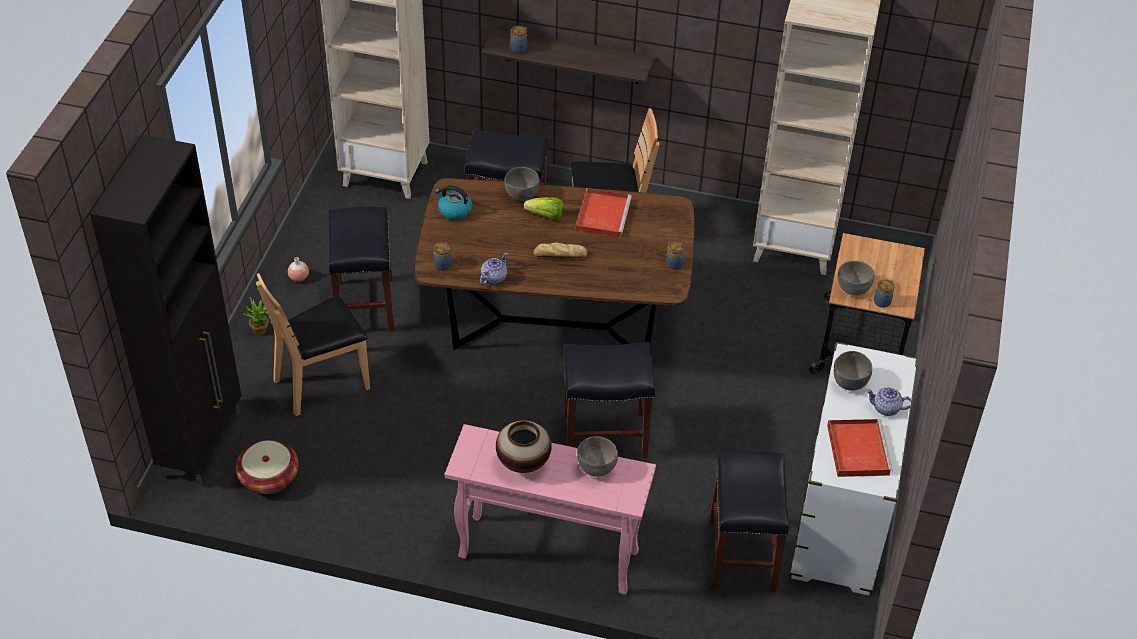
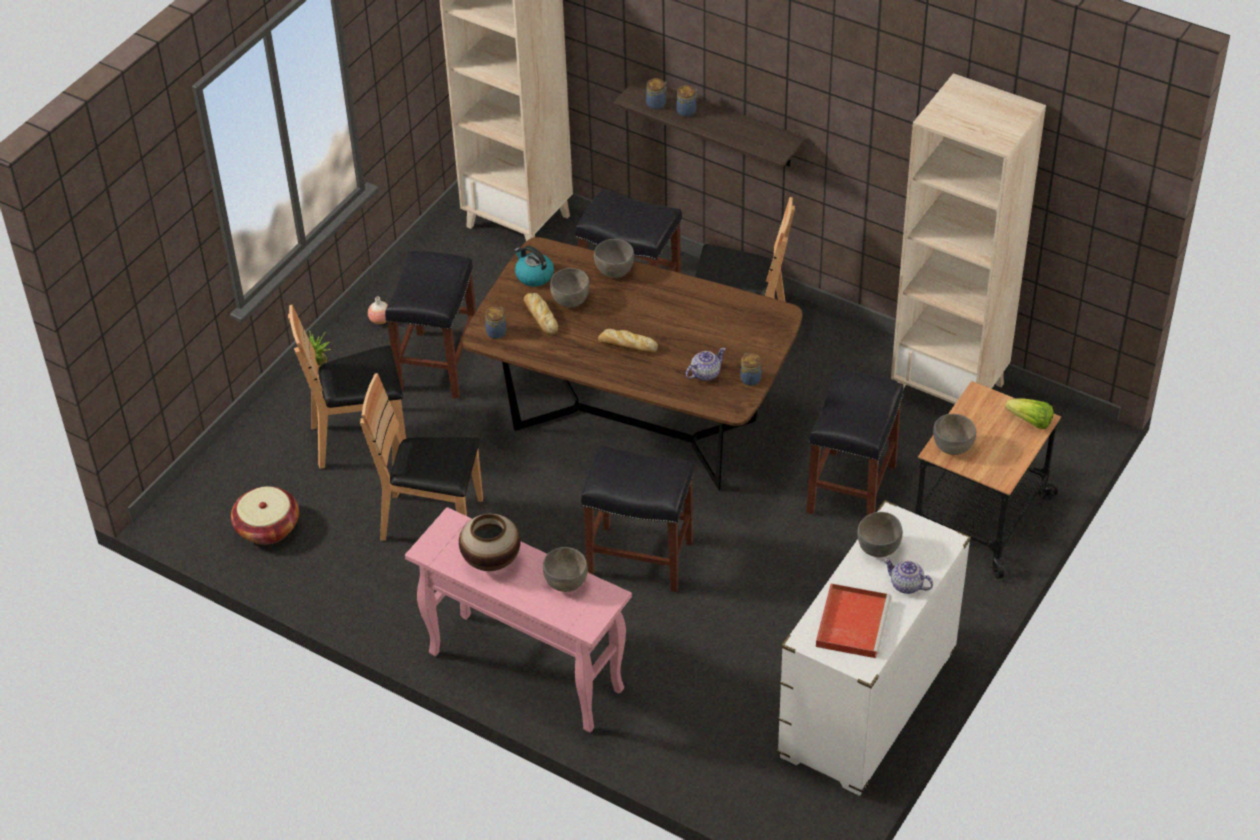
camera: 20 degrees right, 0 degrees up
black cabinet [90,135,242,487] -> none
teapot [480,253,508,285] -> teapot moved to [686,348,726,381]
lettuce [524,197,564,220] -> lettuce moved to [1005,398,1054,429]
red tray [575,188,632,238] -> none
black stool [709,450,789,593] -> black stool moved to [806,369,904,516]
jar [874,279,895,308] -> jar moved to [677,85,698,117]
none -> brown chair [360,373,483,541]
none -> bread [524,293,558,335]
none -> grey bowl [550,268,589,308]

